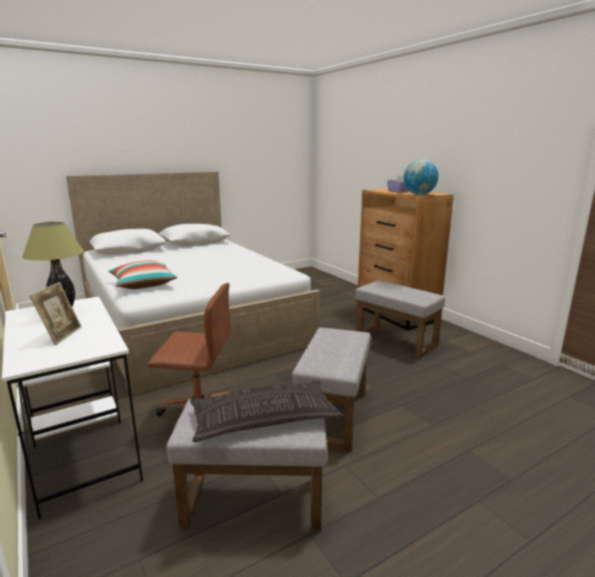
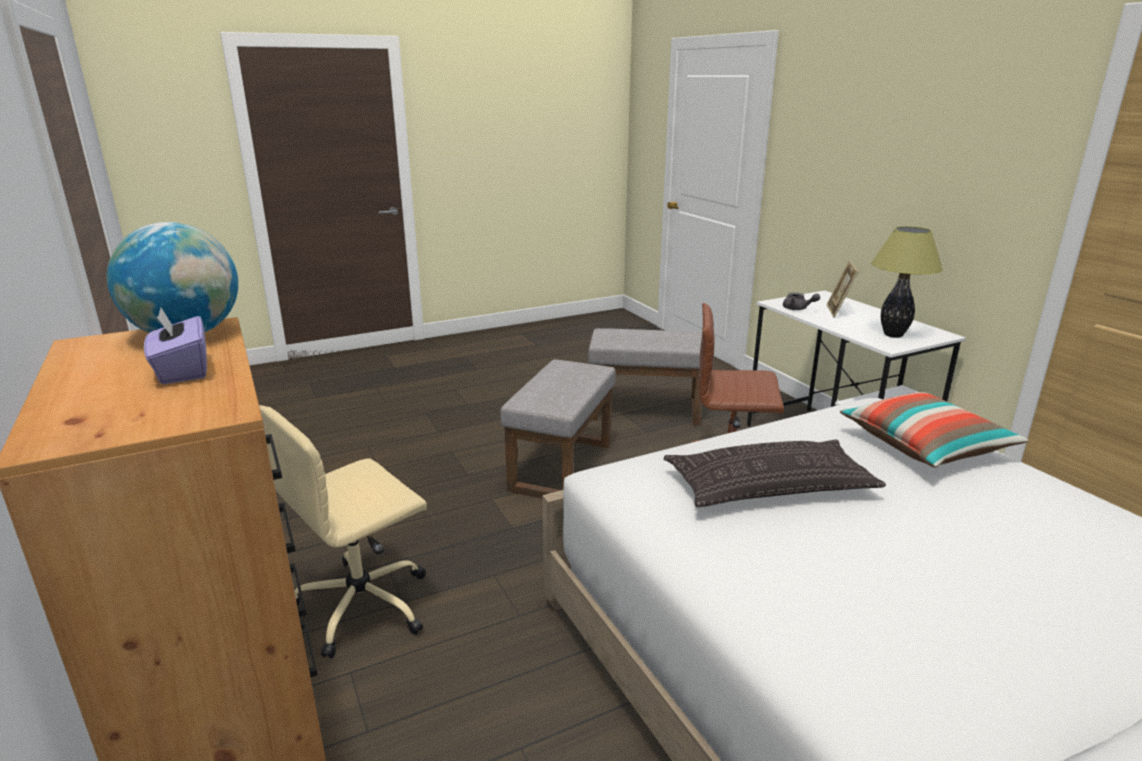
camera: 175 degrees left, 5 degrees up
pillow [190,380,343,442] -> pillow moved to [664,440,886,507]
grey ottoman [355,280,446,359] -> beige office chair [259,405,427,659]
none -> grey teapot [783,292,820,310]

